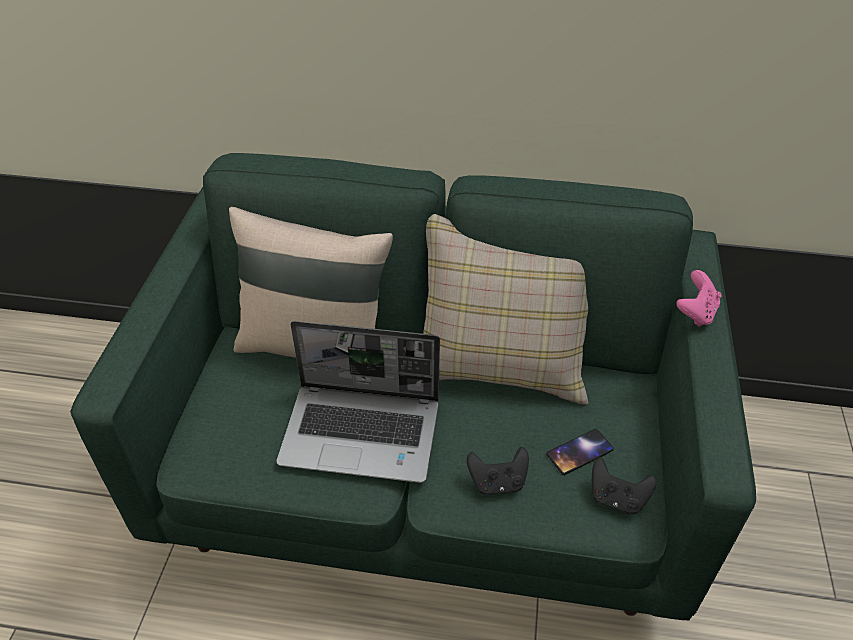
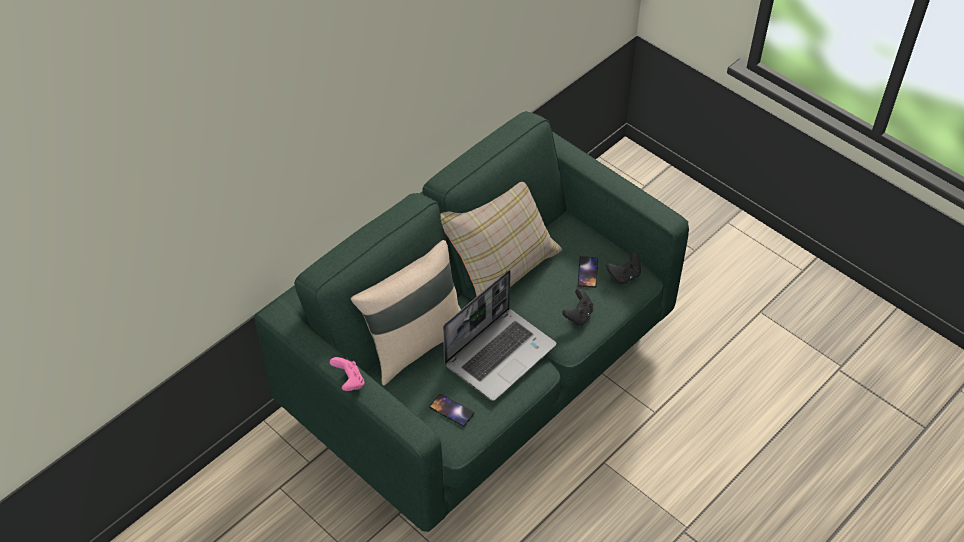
camera: 55 degrees left, 5 degrees up
pink game controller [676,270,722,327] -> pink game controller moved to [330,357,365,391]
none -> phone [429,394,474,427]

